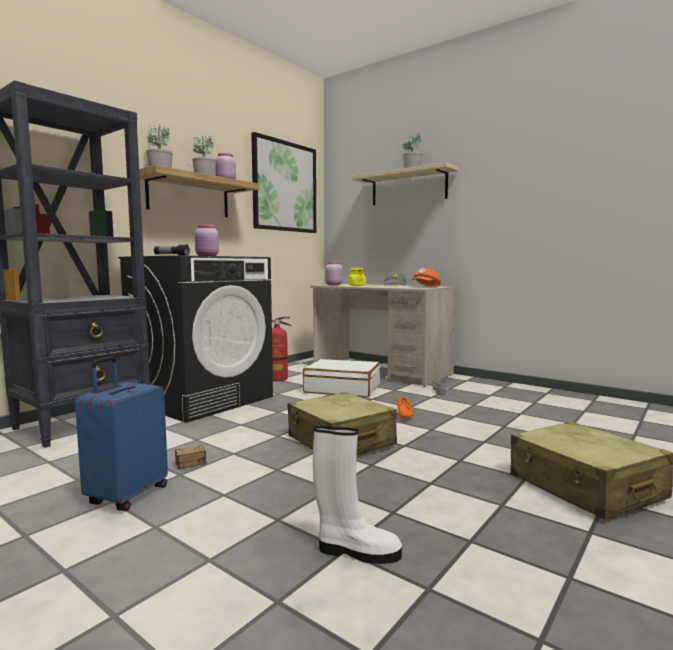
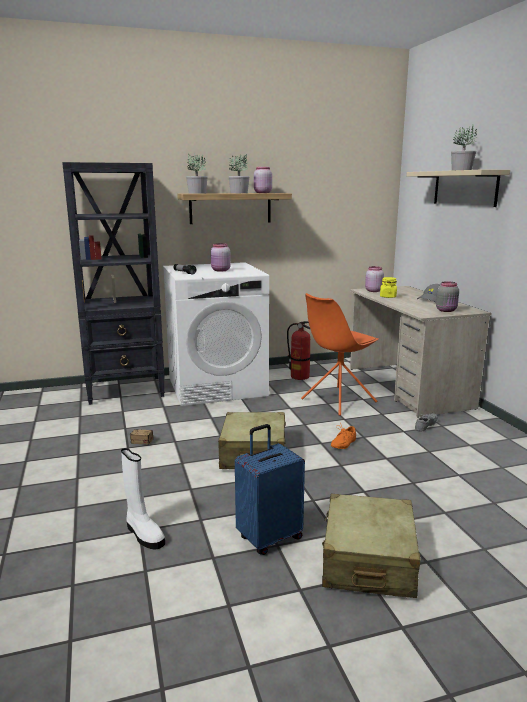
camera: 35 degrees right, 10 degrees up
blue suitcase [75,356,168,511] -> blue suitcase moved to [235,424,305,555]
black washing machine [118,255,273,423] -> white washing machine [163,262,269,406]
picture [251,132,316,233] -> none
white suitcase [303,359,380,397] -> orange chair [301,293,379,416]
orange cap [412,268,441,287] -> grey jar [436,281,459,312]

